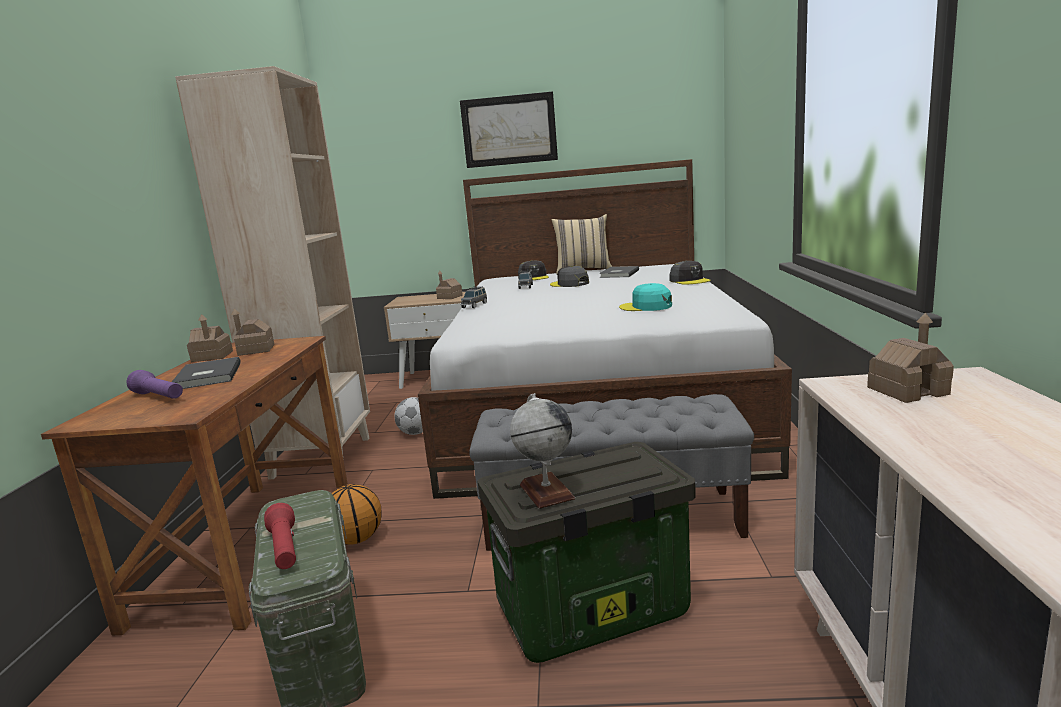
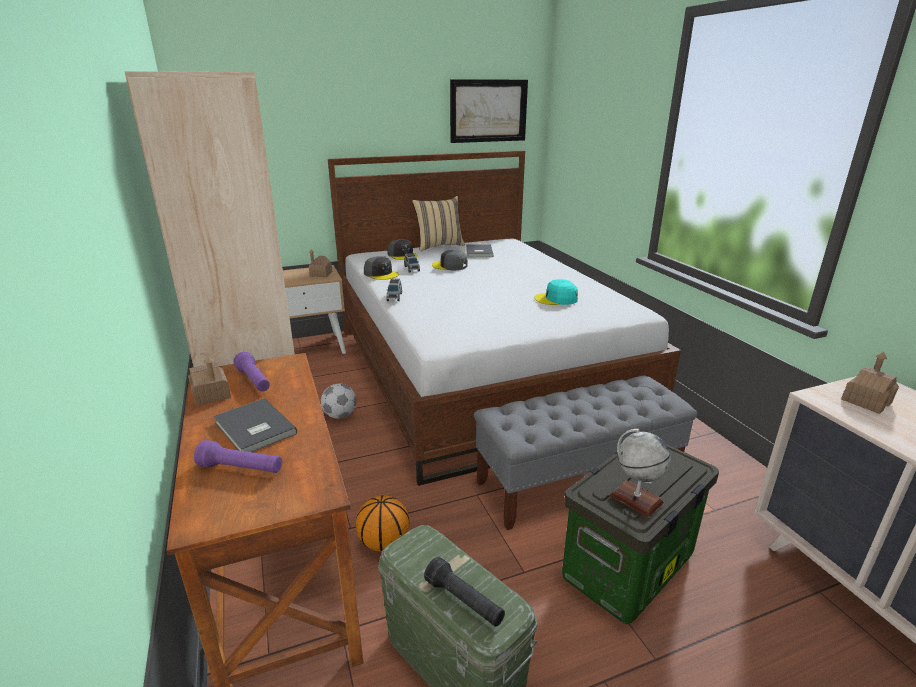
camera: 25 degrees left, 10 degrees up
toy house [231,308,275,356] -> purple flashlight [233,352,270,391]
red flashlight [264,503,296,569] -> black flashlight [424,557,505,627]
picture [460,91,558,168] -> picture moved to [450,79,528,143]
grey cap [669,261,711,284] -> grey cap moved to [364,256,399,280]

